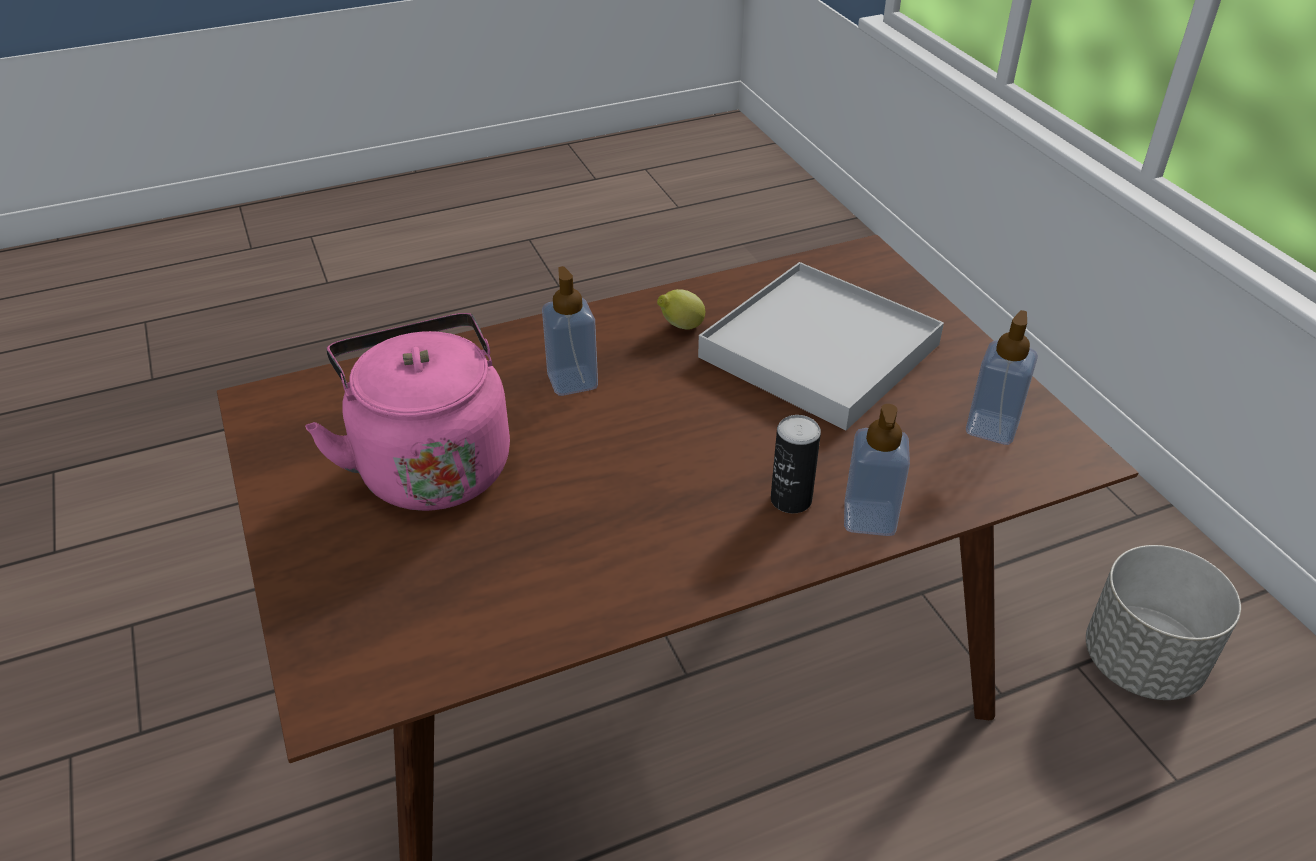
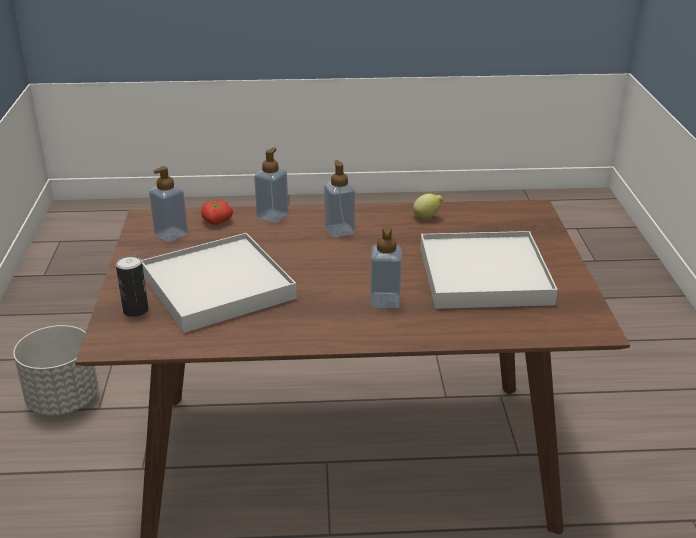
camera: 160 degrees left, 10 degrees down
pink kettle [305,313,510,511] -> white tray [420,231,558,309]
lemon [657,289,705,330] -> lemon moved to [413,194,443,219]
can [771,415,821,513] -> can moved to [116,255,149,317]
none -> tomato [201,200,233,225]
none -> soap dispenser [324,160,355,238]

